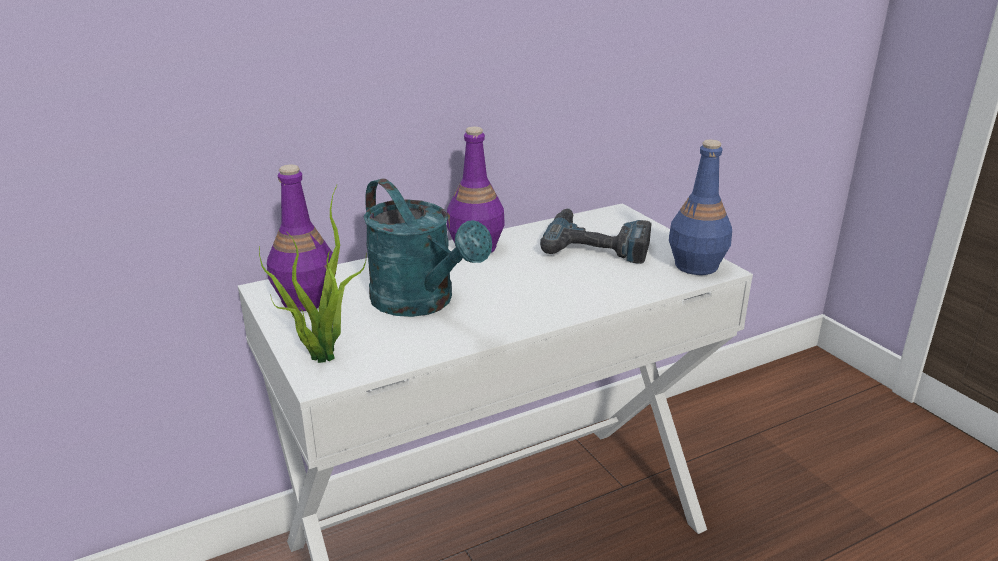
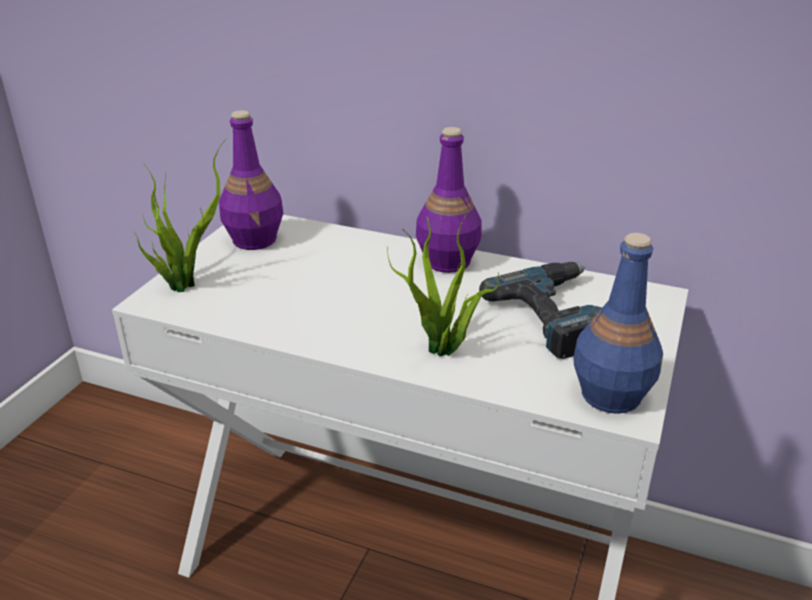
camera: 50 degrees right, 5 degrees up
turquoise watering can [364,178,492,317] -> none
none -> potted plant [387,214,499,356]

